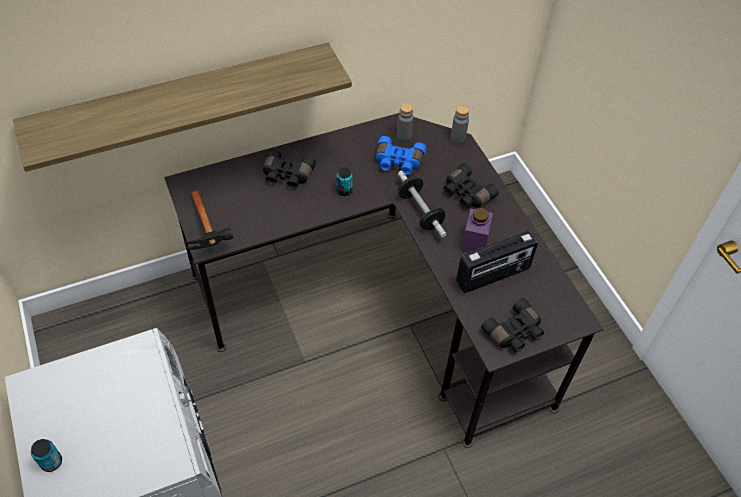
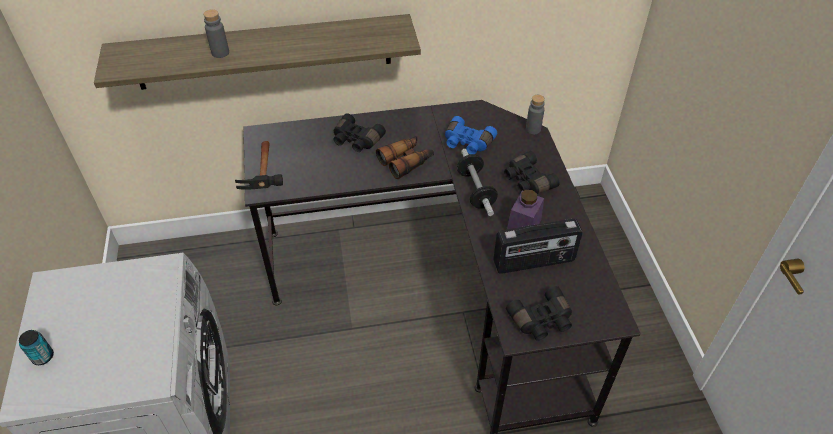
camera: 15 degrees right, 5 degrees down
can [336,167,353,196] -> binoculars [376,136,434,179]
grey bottle [397,103,414,142] -> grey bottle moved to [203,9,229,58]

